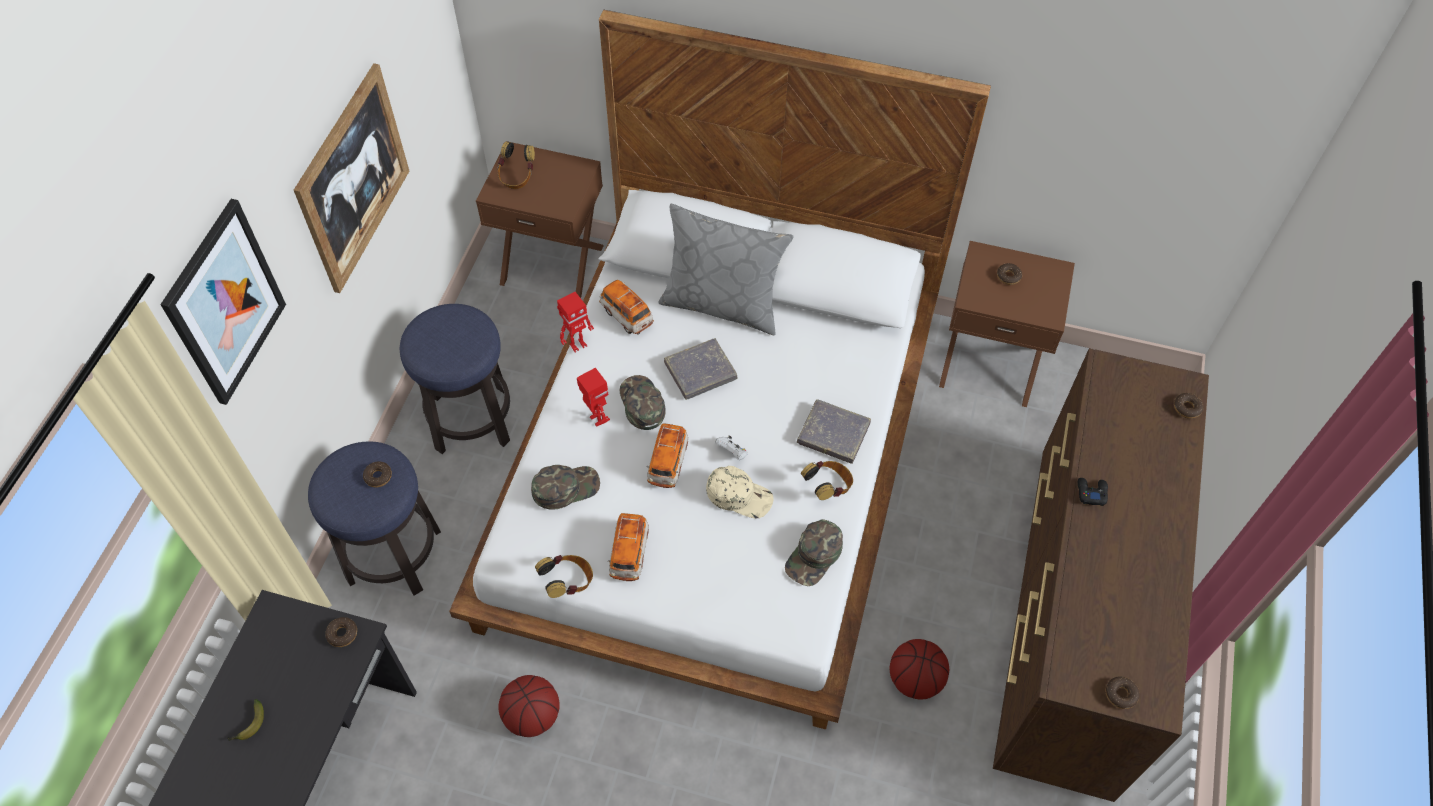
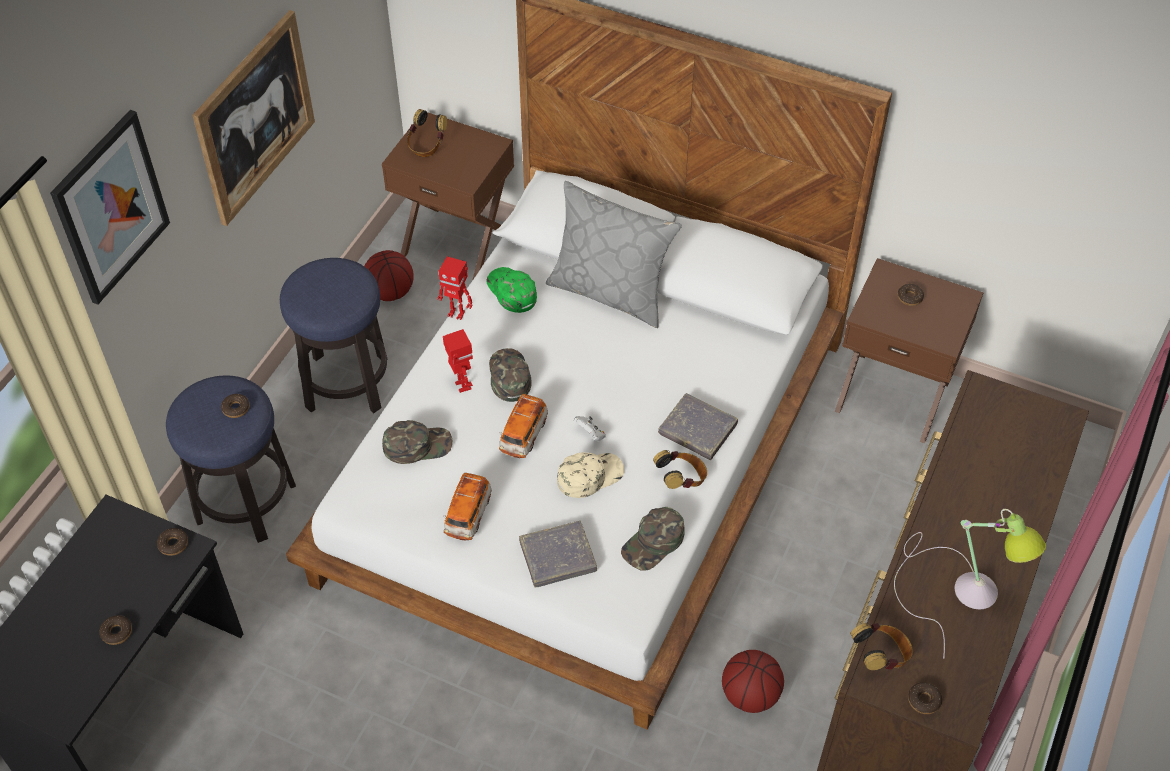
camera: 10 degrees right, 5 degrees down
banana [228,699,264,741] -> none
basketball [498,675,560,737] -> basketball moved to [364,250,414,301]
headphones [535,555,593,598] -> headphones moved to [850,623,913,670]
toy robot [557,292,594,353] -> toy robot turned 45 degrees clockwise [437,256,472,320]
toy car [599,280,654,335] -> green cap [486,267,537,313]
grey book [664,338,737,400] -> grey book moved to [519,521,597,587]
beige cap [706,466,774,519] -> beige cap turned 60 degrees counterclockwise [557,452,624,498]
black game controller [1078,478,1108,506] -> none
donut [1174,393,1204,419] -> donut moved to [100,615,132,645]
none -> table lamp [894,509,1046,659]

